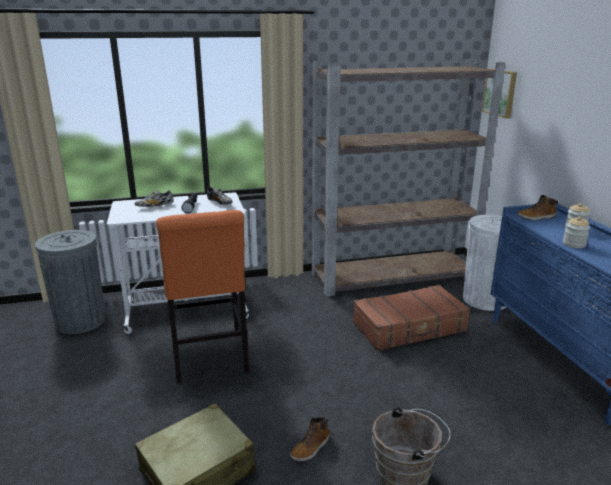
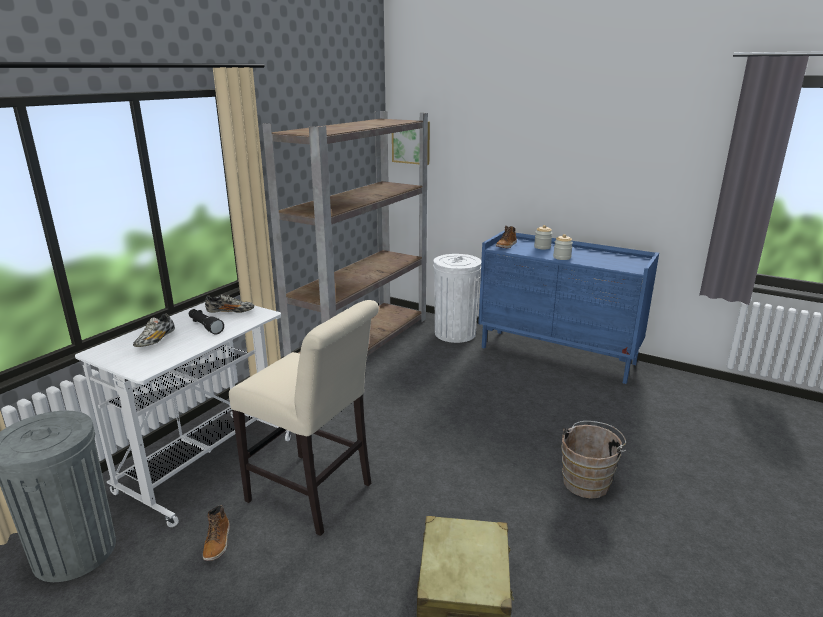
camera: 45 degrees left, 0 degrees up
orange stool [156,210,249,384] -> beige stool [229,300,379,536]
boot [290,417,330,461] -> boot moved to [203,505,230,561]
brown suitcase [353,285,470,351] -> none

